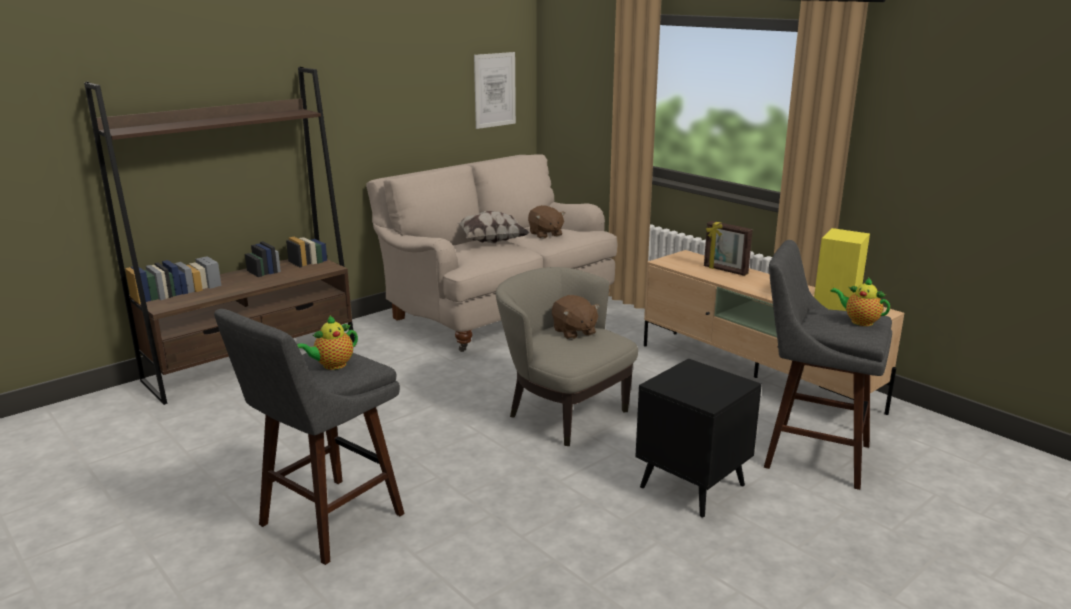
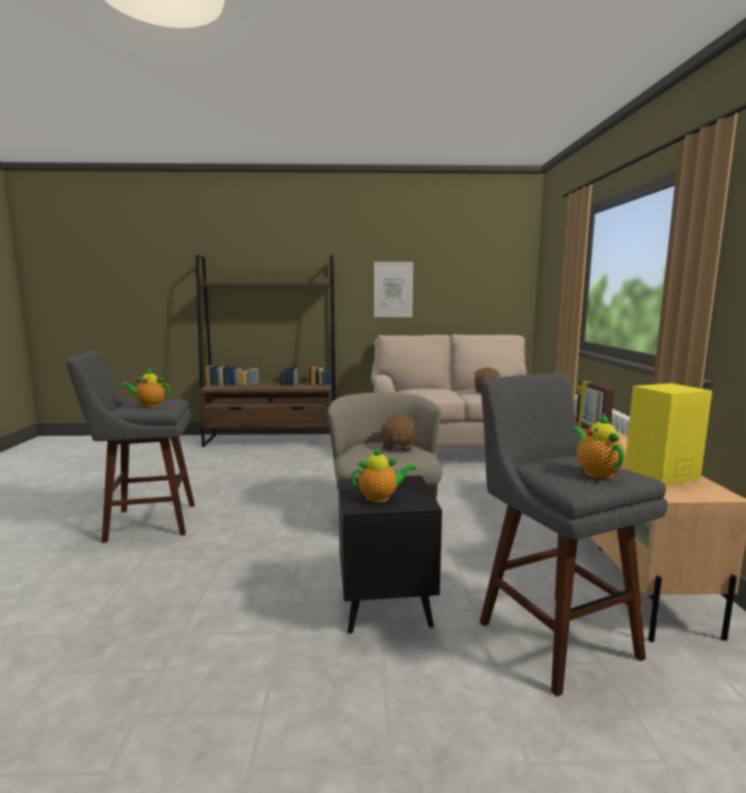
camera: 40 degrees right, 10 degrees down
pillow [457,211,530,244] -> none
picture [474,52,516,129] -> picture moved to [374,262,413,317]
none -> teapot [351,447,416,502]

